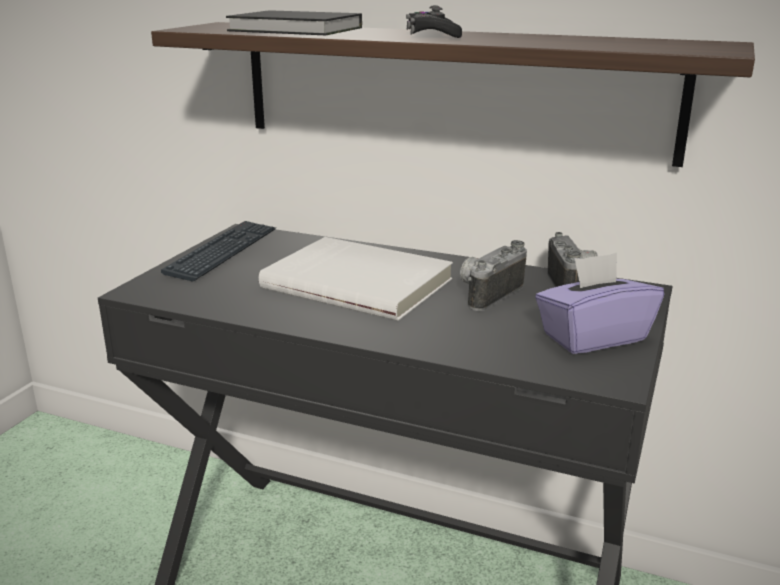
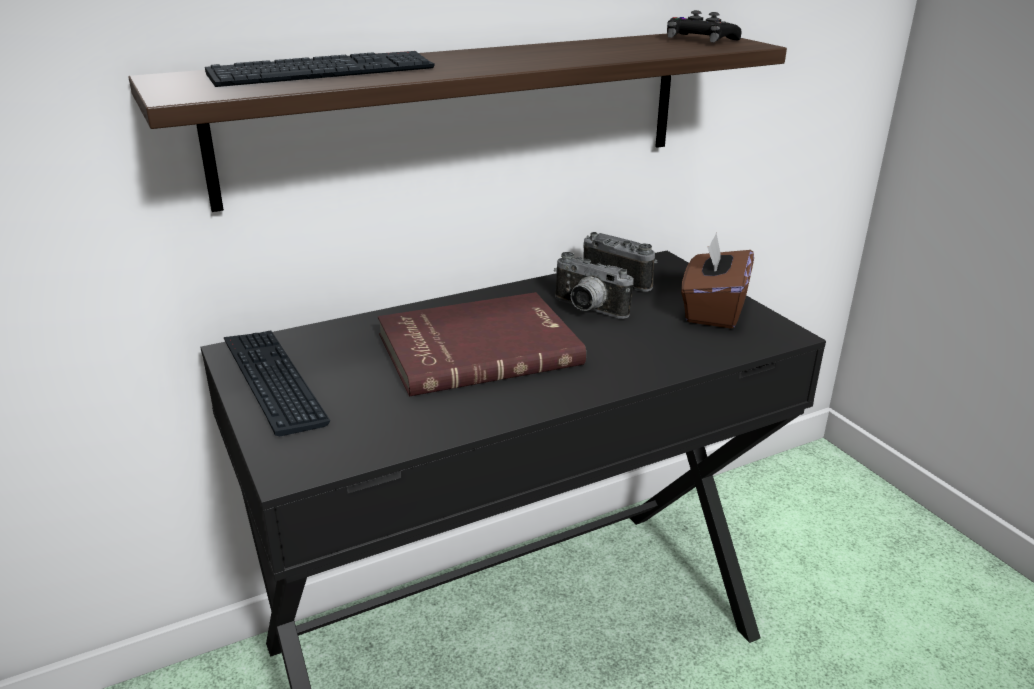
camera: 50 degrees left, 5 degrees up
black book [226,10,362,35] -> keyboard [205,51,435,87]
white book [259,237,453,321] -> red book [378,292,586,397]
black game controller [406,5,462,38] -> black game controller moved to [667,10,742,43]
camera [460,240,527,311] -> camera turned 45 degrees counterclockwise [554,252,634,319]
purple tissue box [535,253,664,354] -> brown tissue box [681,233,754,329]

